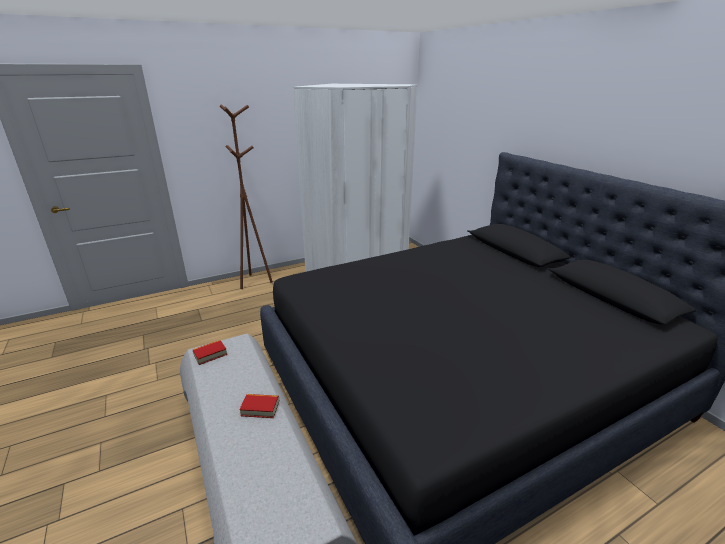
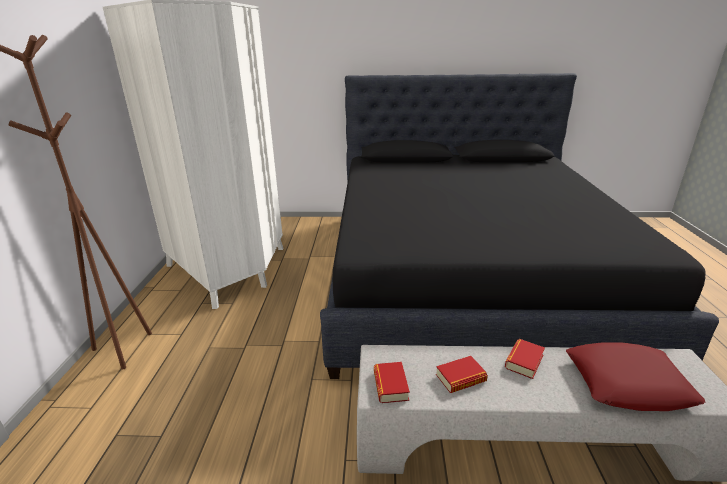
camera: 60 degrees left, 0 degrees up
none -> book [436,356,488,393]
none -> red pillow [566,342,706,411]

